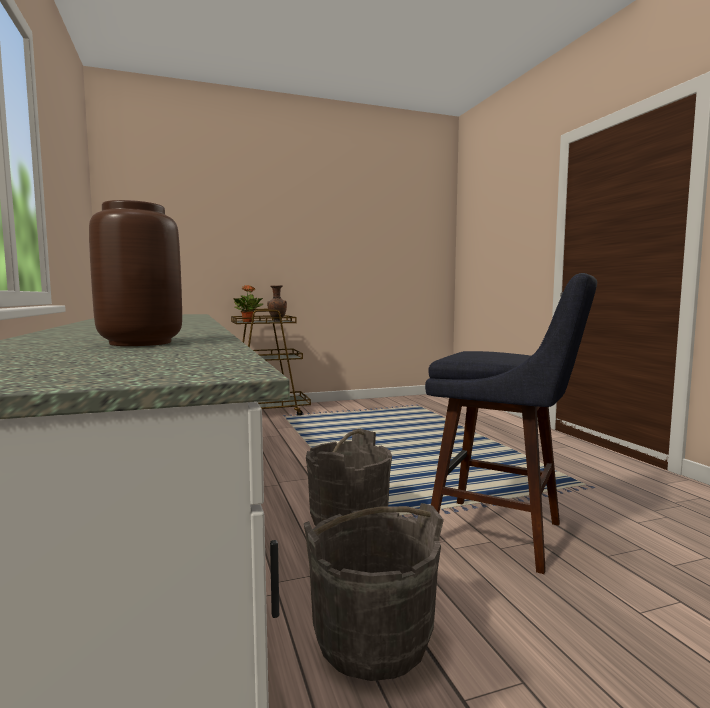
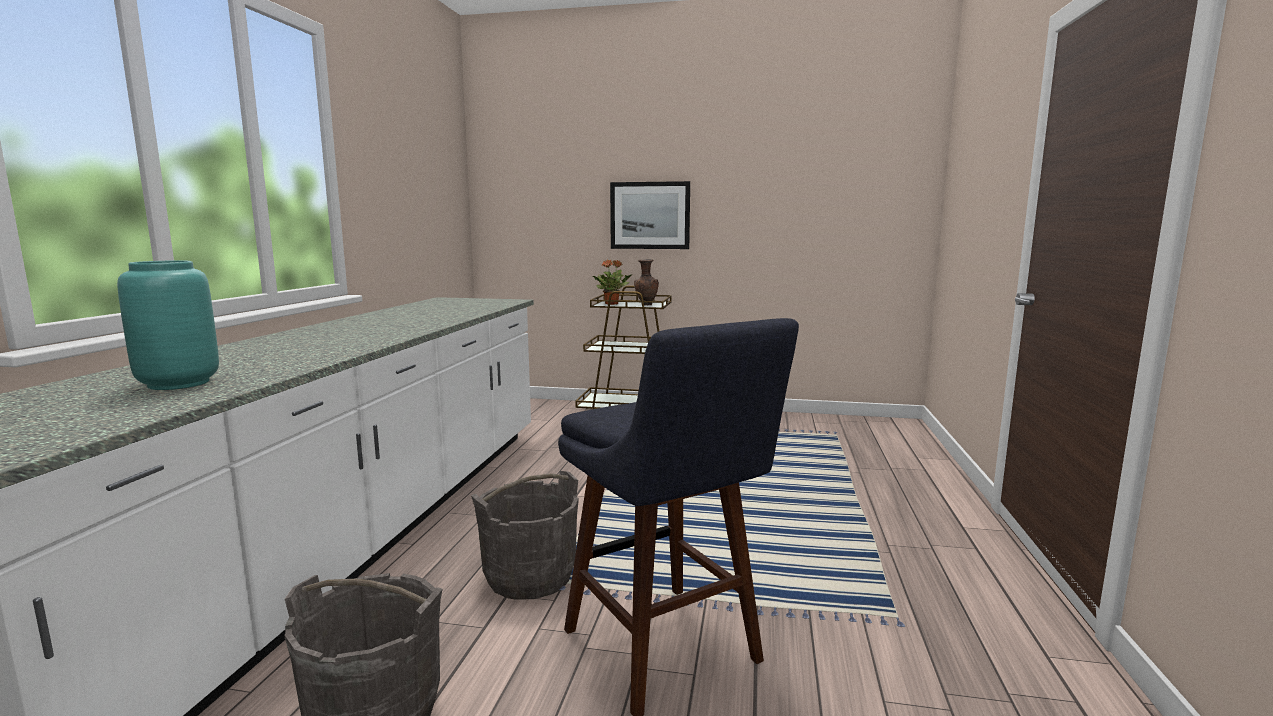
camera: 30 degrees right, 5 degrees up
brown vase [89,200,182,346] -> turquoise vase [117,260,219,390]
none -> picture [610,181,690,249]

